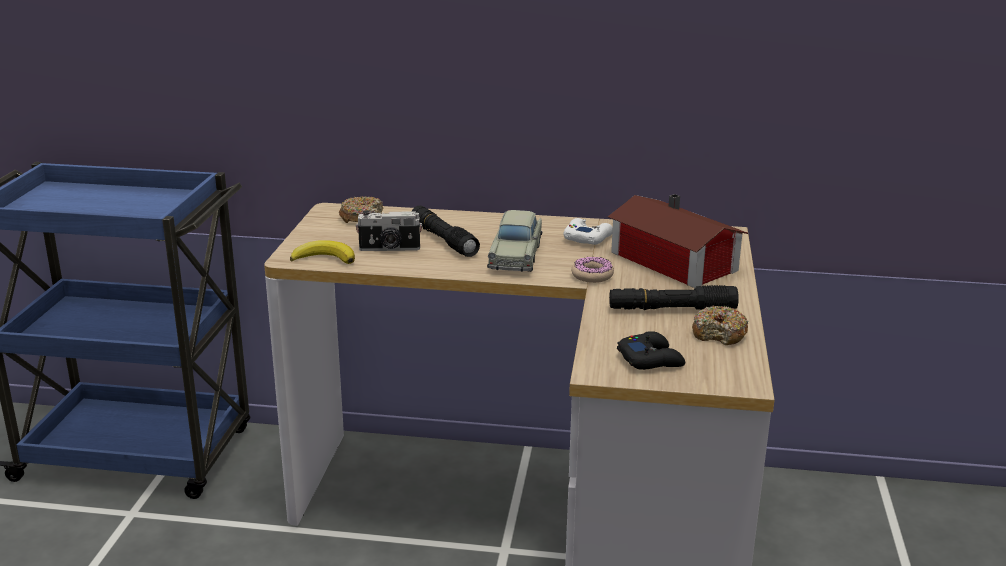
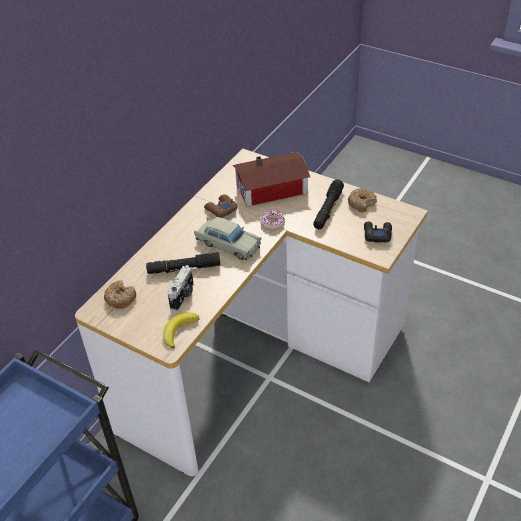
camera: 65 degrees left, 20 degrees up
white game controller [564,218,613,245] -> brown game controller [204,194,237,218]

